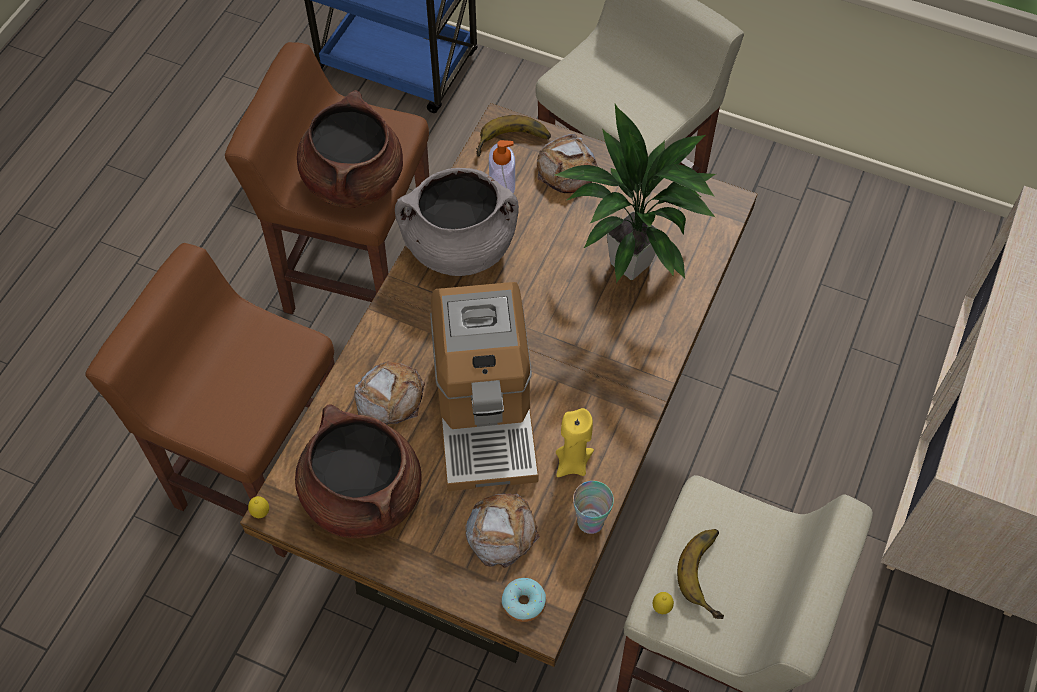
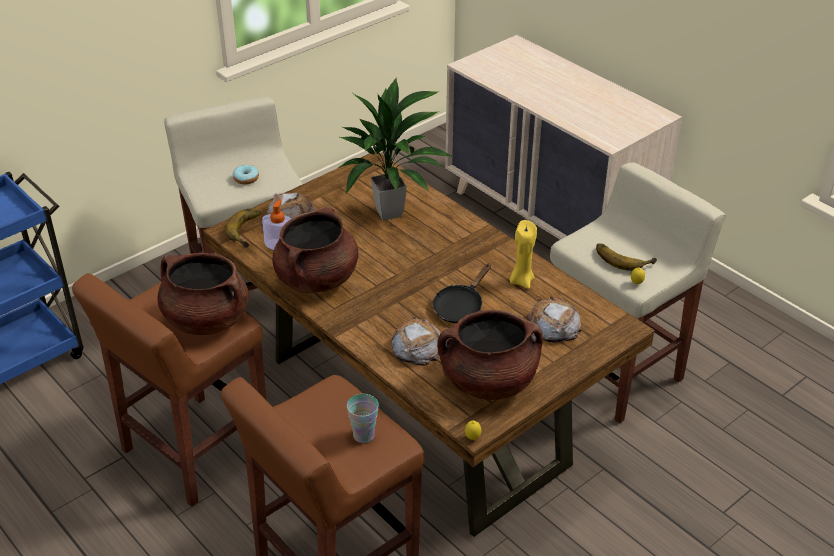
camera: 65 degrees left, 20 degrees down
grey cooking pot [395,168,519,276] -> brown cooking pot [272,206,358,293]
coffee machine [430,282,539,491] -> black frying pan [433,264,491,323]
donut [502,578,546,622] -> donut moved to [233,165,259,185]
cup [573,481,614,534] -> cup moved to [347,394,379,443]

